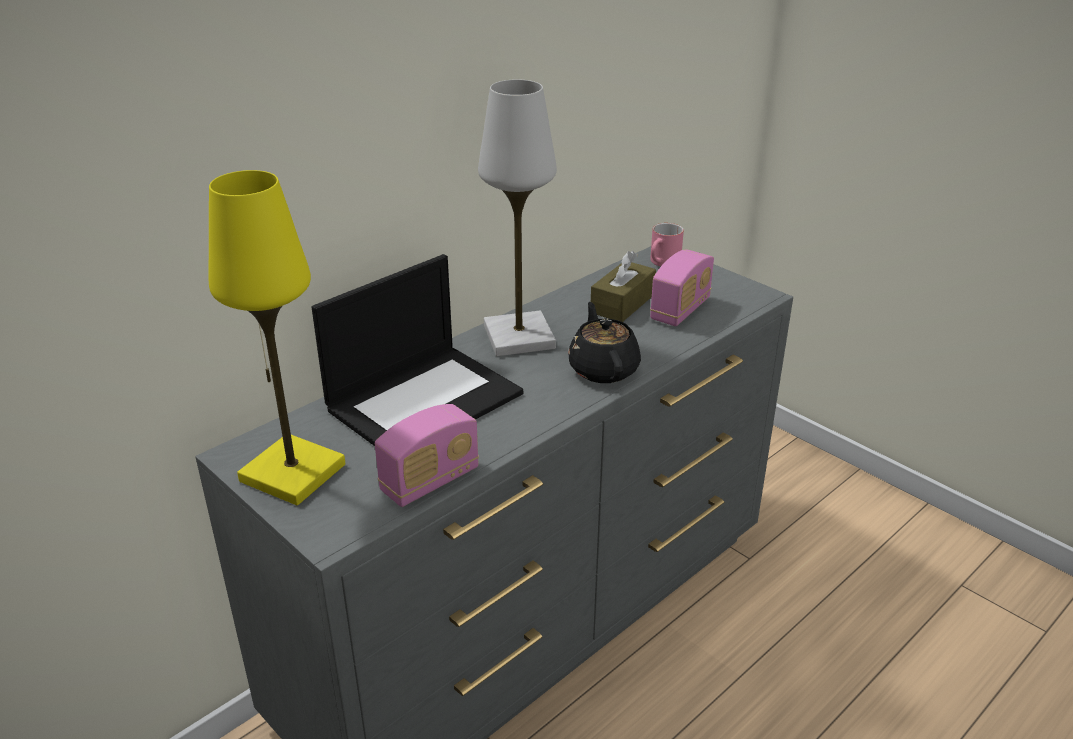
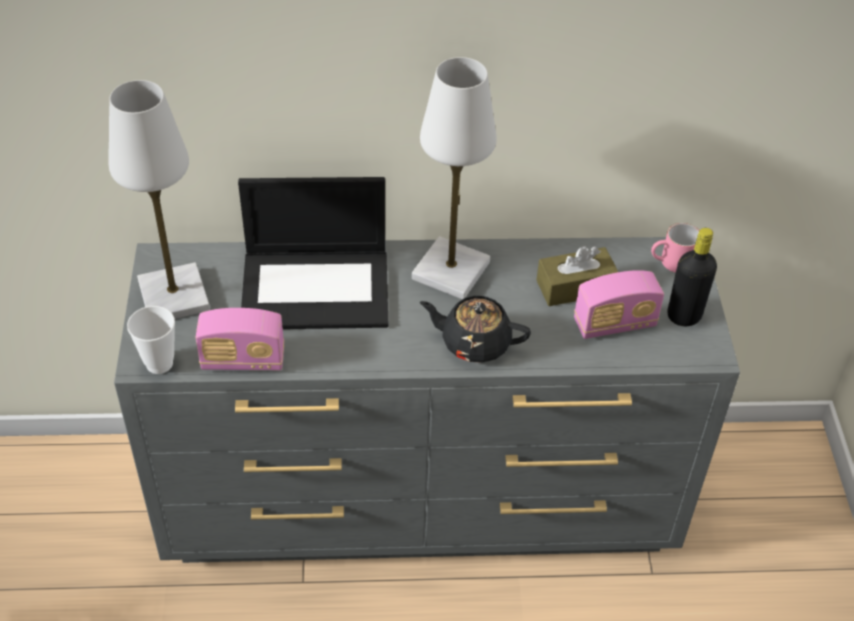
camera: 40 degrees right, 15 degrees up
yellow table lamp [209,170,345,505] -> white table lamp [108,80,210,319]
black teapot [568,302,641,383] -> black teapot turned 105 degrees counterclockwise [420,296,531,363]
none -> cup [127,306,175,374]
none -> black bottle [667,228,717,326]

